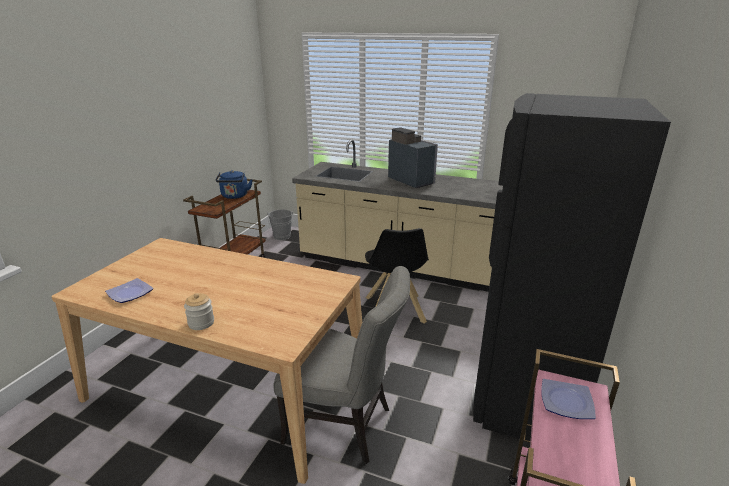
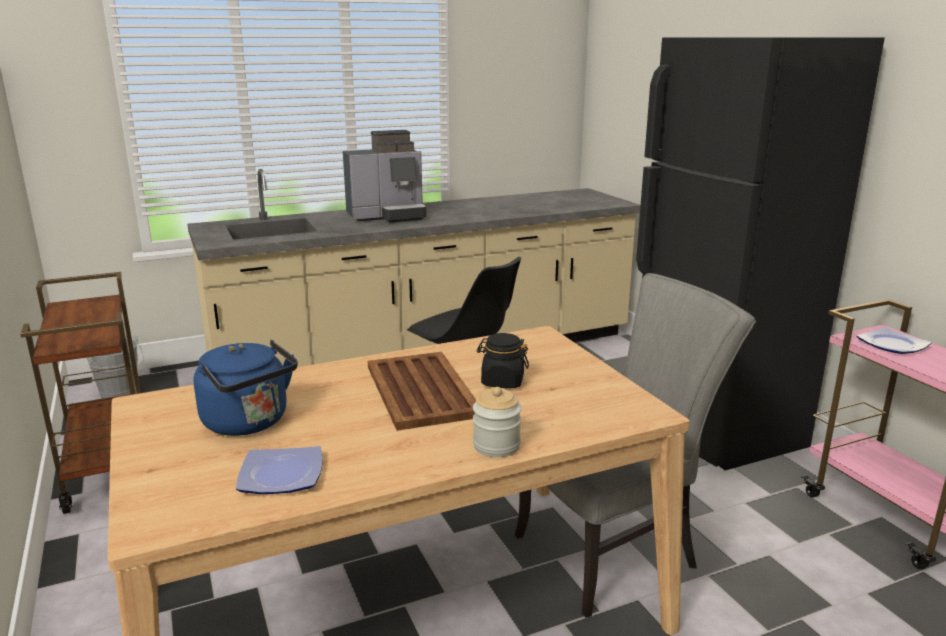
camera: 45 degrees left, 5 degrees down
blue kettle [215,170,252,199] -> blue kettle moved to [193,340,298,436]
coffee machine [388,127,438,188] -> coffee machine turned 150 degrees clockwise [343,130,427,222]
none -> brown tray [368,352,476,431]
none -> black jar [476,333,529,388]

